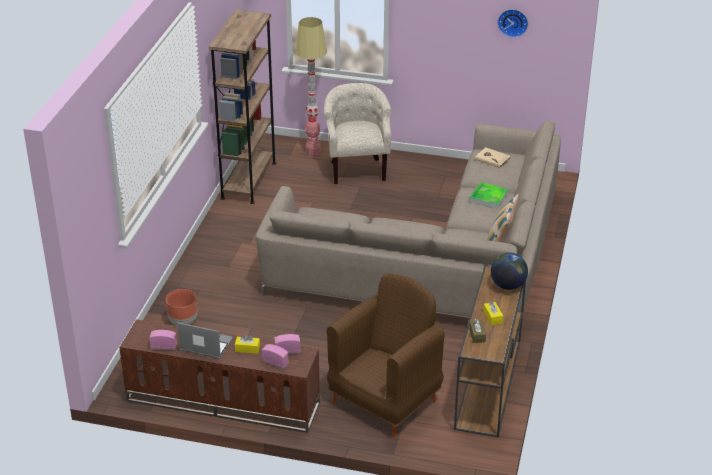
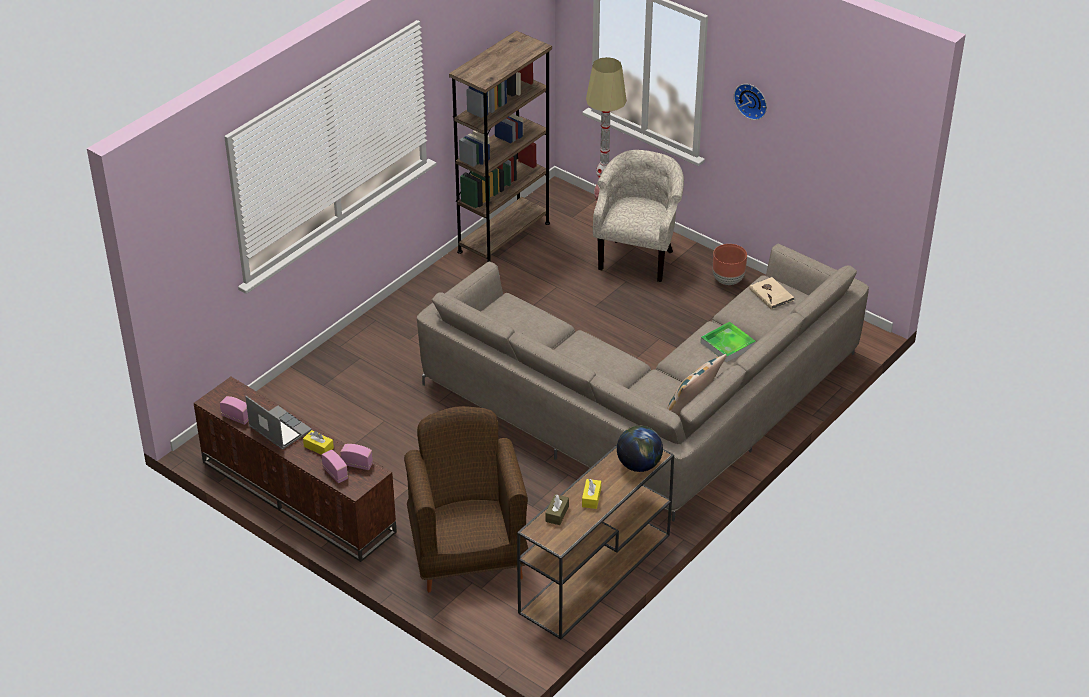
camera: 25 degrees right, 5 degrees up
brown planter [166,289,197,326] -> brown planter moved to [713,244,747,285]
brown armchair [327,273,445,437] -> brown armchair turned 75 degrees counterclockwise [404,406,528,592]
wall clock [497,9,528,38] -> wall clock moved to [734,84,767,120]

